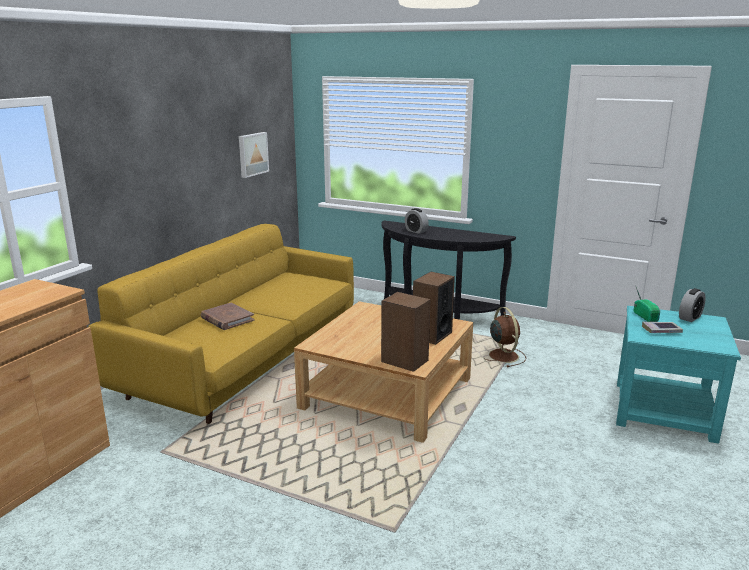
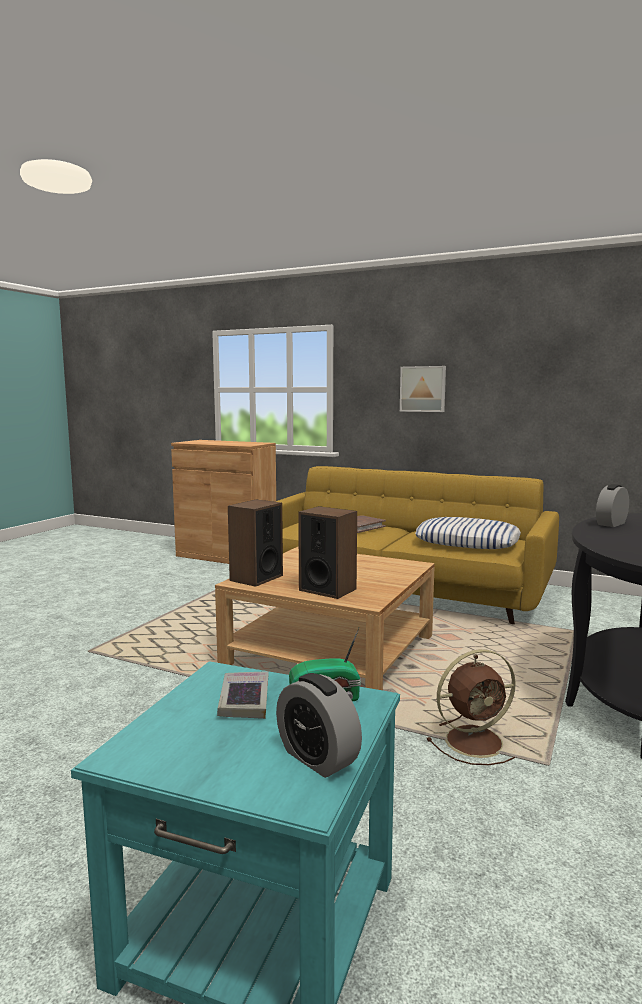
camera: 90 degrees right, 10 degrees down
picture [239,132,269,178] -> picture moved to [400,366,446,412]
none -> pillow [415,517,521,549]

